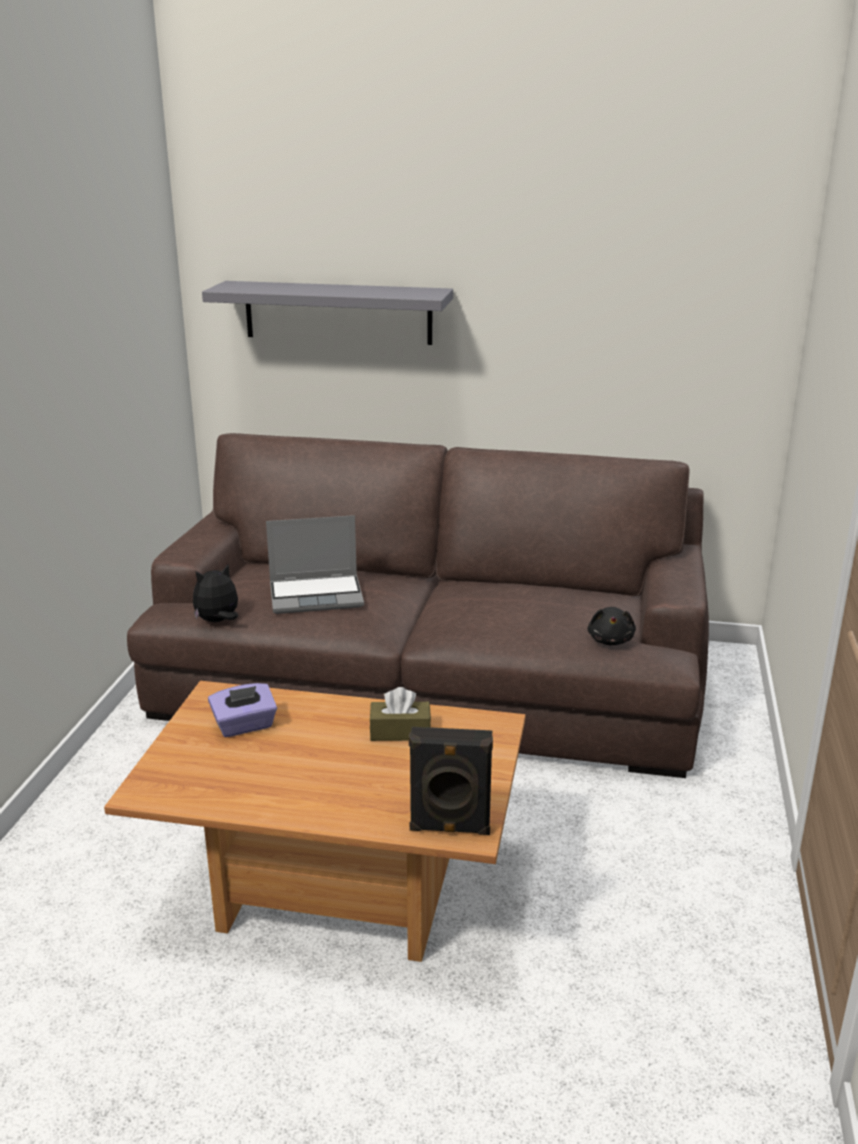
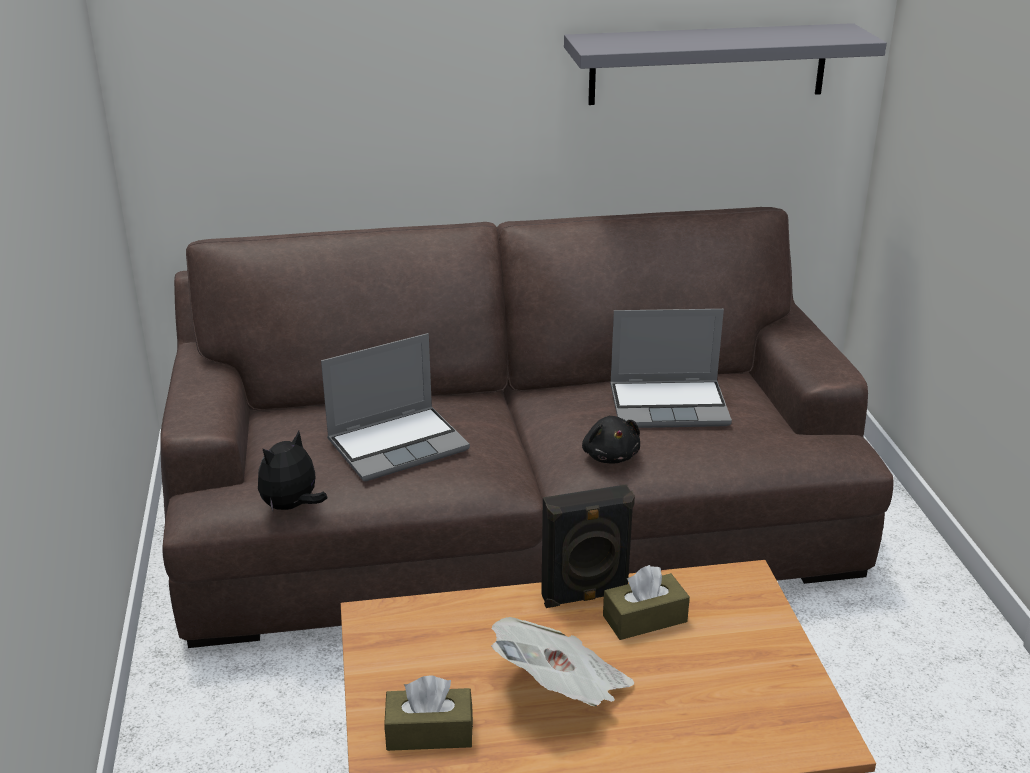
camera: 20 degrees left, 5 degrees up
grey shelf [202,281,453,345] -> grey shelf moved to [564,23,887,105]
purple tissue box [208,683,277,737] -> none
black speaker [409,727,493,835] -> black speaker moved to [541,484,635,608]
black plush toy [588,607,636,645] -> black plush toy moved to [582,416,640,464]
none -> brown tissue box [384,675,473,751]
none -> newspaper [491,617,634,707]
none -> laptop [610,309,732,428]

